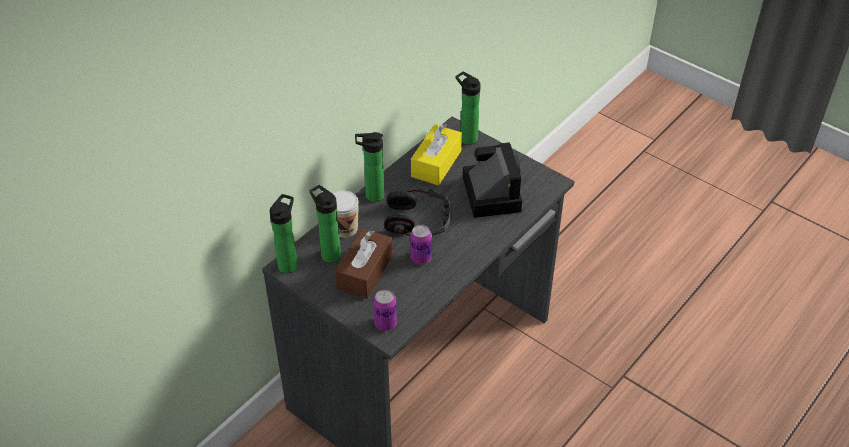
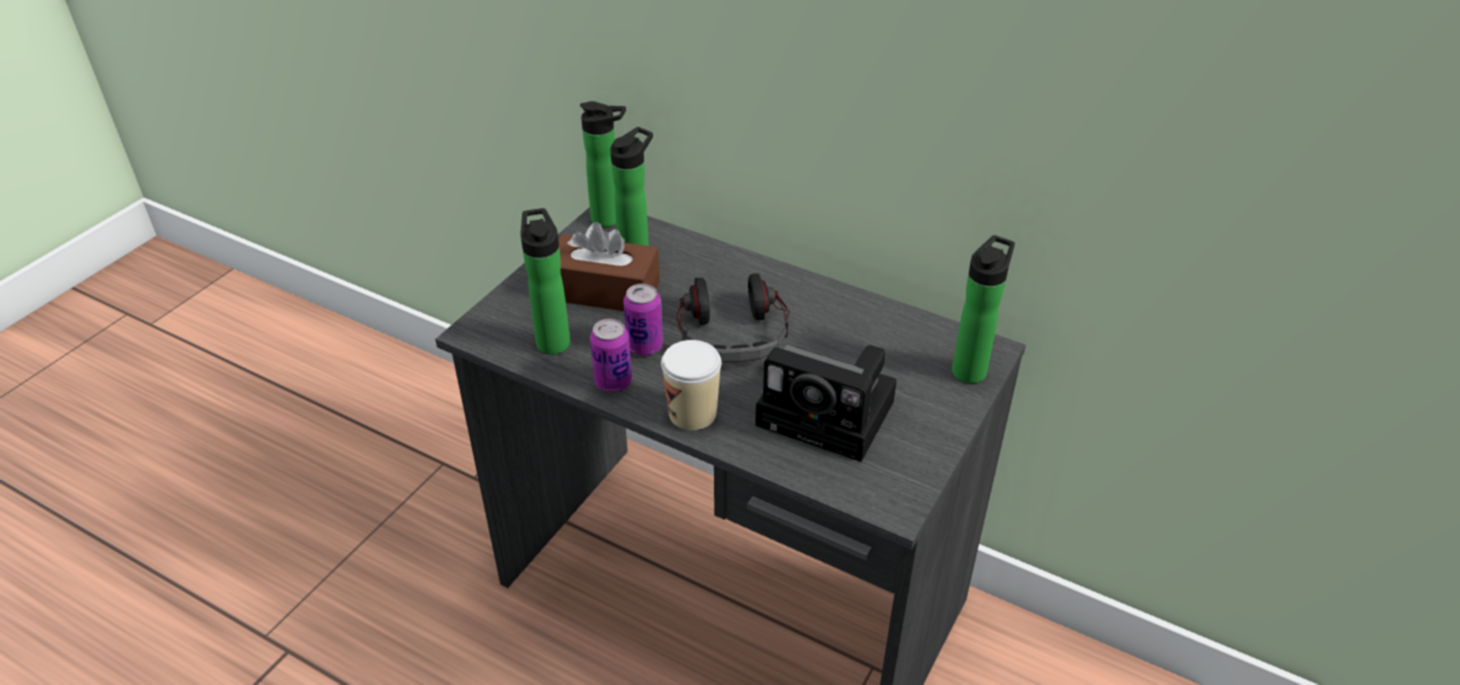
camera: 80 degrees right, 5 degrees down
cup [333,190,359,238] -> cup moved to [661,340,722,430]
bottle [355,132,384,202] -> bottle moved to [520,208,570,355]
can [373,289,397,331] -> can moved to [590,319,632,393]
yellow tissue box [411,123,462,186] -> none
camera [463,142,522,218] -> camera turned 45 degrees clockwise [755,345,897,462]

